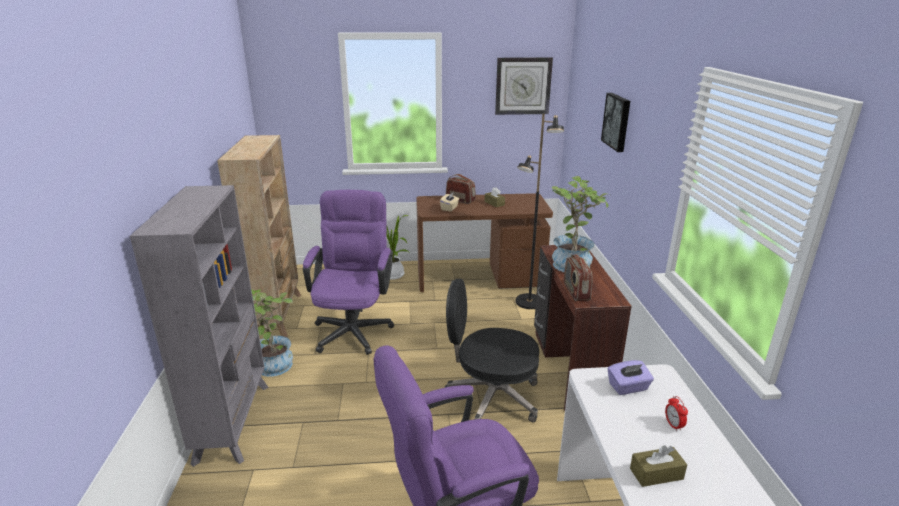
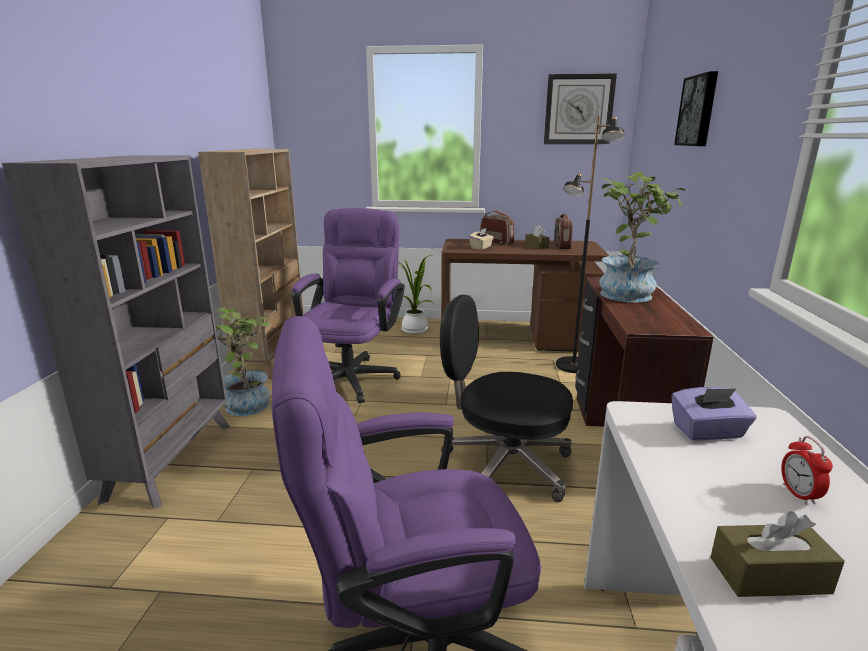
camera: 10 degrees right, 5 degrees down
radio [564,254,593,301] -> radio moved to [554,214,573,249]

